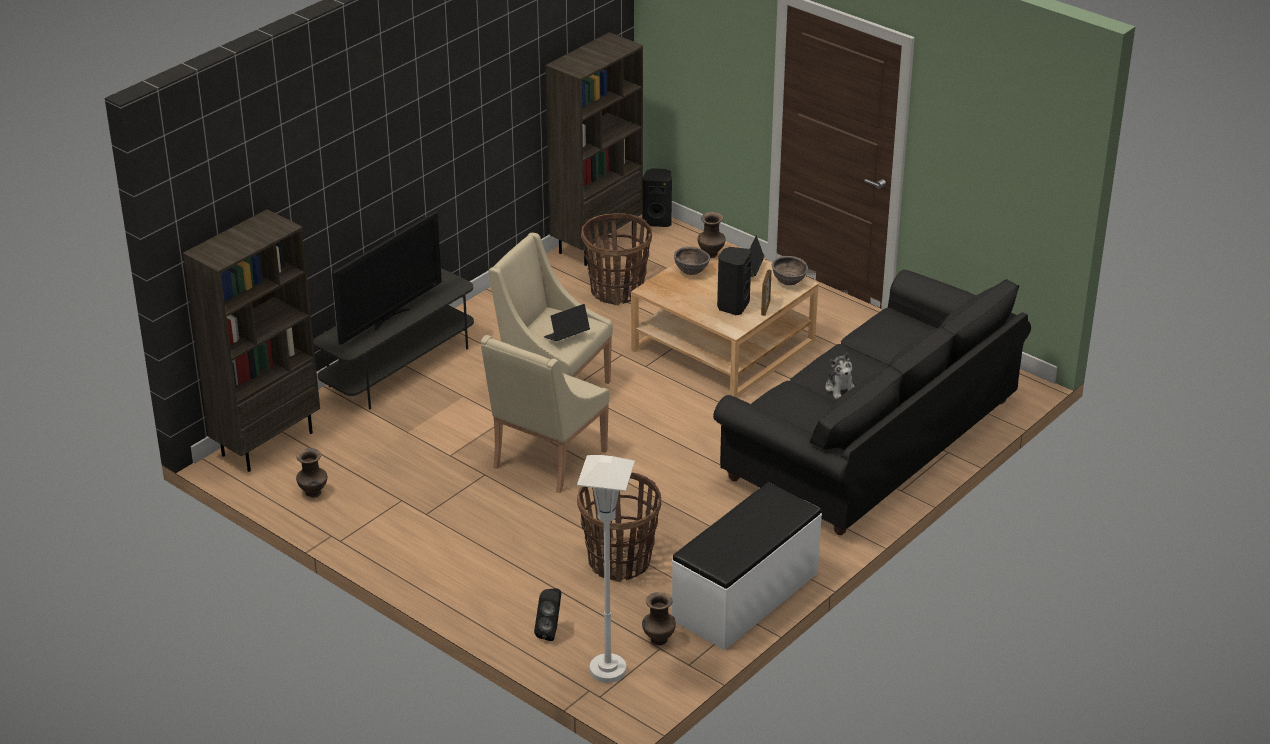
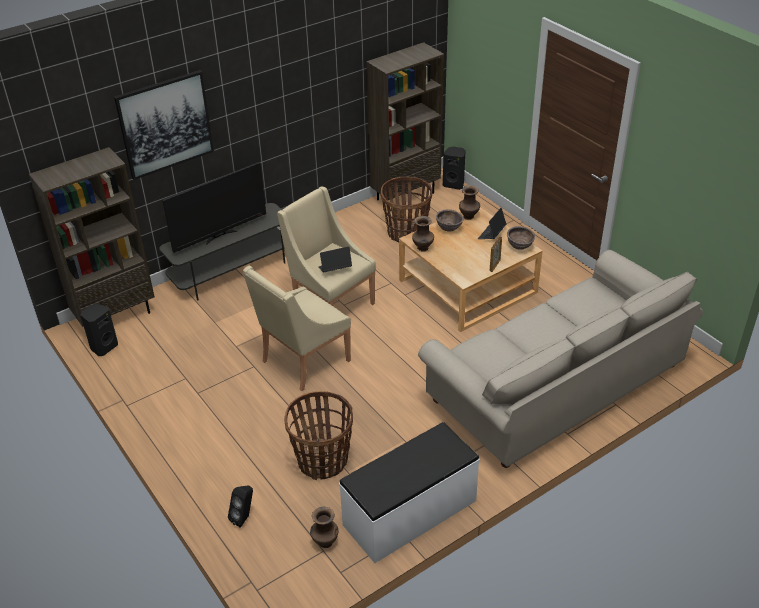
camera: 15 degrees right, 5 degrees up
brown vase [296,448,327,498] -> brown vase moved to [412,216,434,252]
white floor lamp [577,455,635,683] -> none
black sofa [713,270,1031,535] -> beige sofa [418,250,703,468]
black speaker [717,247,752,315] -> black speaker moved to [81,304,118,356]
plush toy [825,352,854,399] -> none
none -> picture [114,70,214,180]

